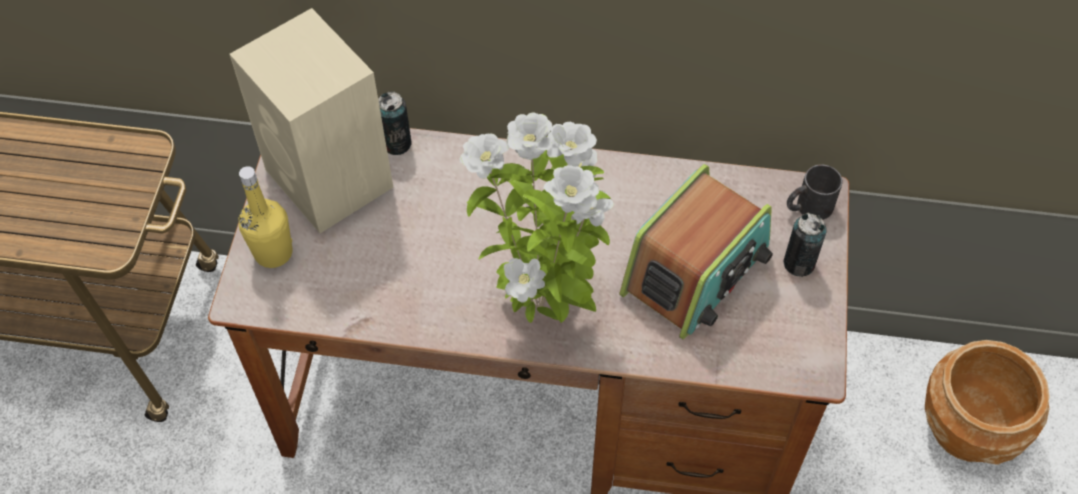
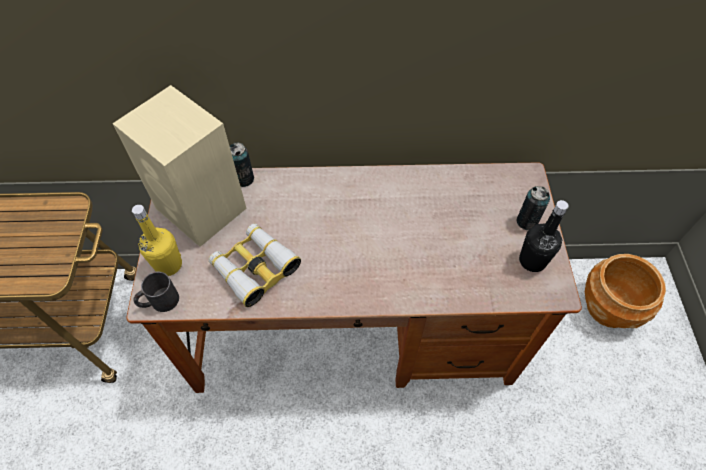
camera: 10 degrees left, 0 degrees up
potted plant [459,113,614,323] -> none
radio [619,164,773,339] -> none
black mug [787,165,843,220] -> black mug moved to [133,272,179,312]
none -> binoculars [209,223,301,307]
none -> black bottle [519,200,569,272]

